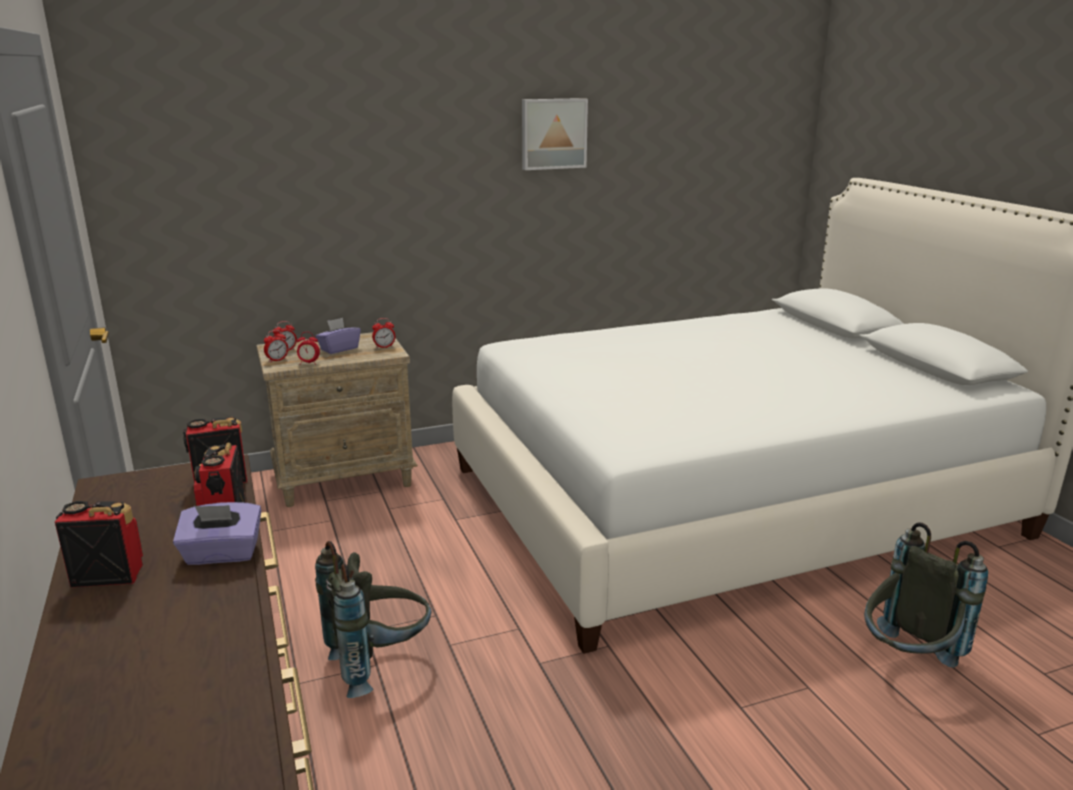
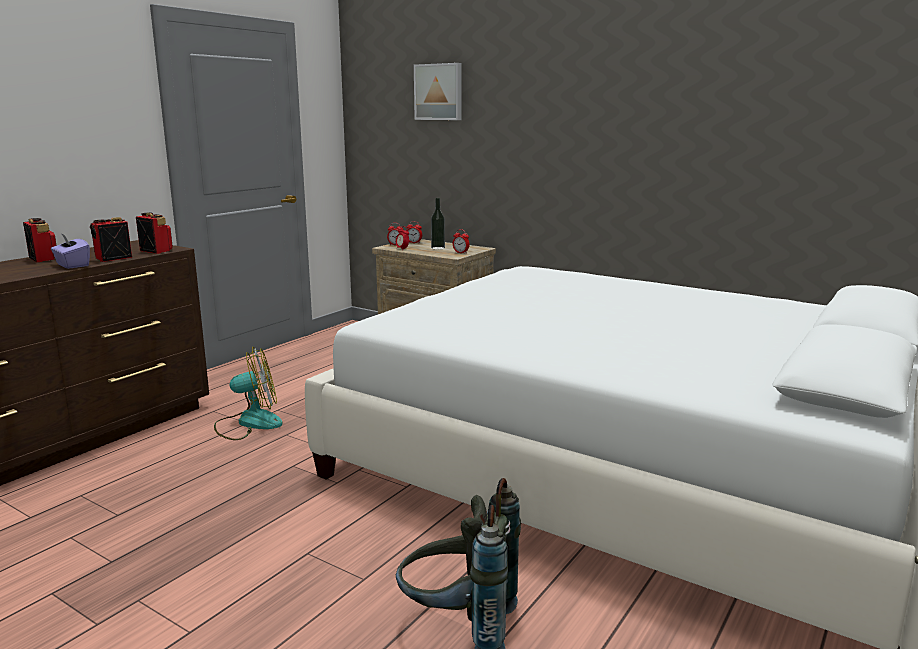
camera: 55 degrees right, 5 degrees down
grey backpack [315,541,431,698] -> fan [214,347,283,440]
purple tissue box [316,318,361,354] -> bottle [431,198,445,250]
picture [522,98,588,170] -> picture moved to [414,63,462,120]

